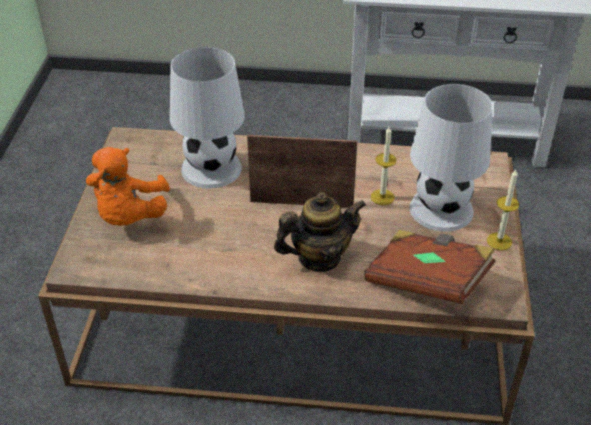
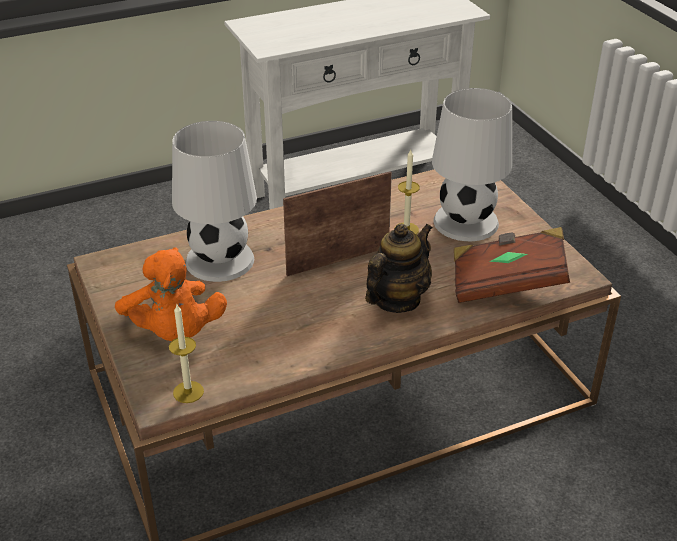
camera: 30 degrees left, 5 degrees down
candle [487,170,519,250] -> candle moved to [169,305,204,403]

